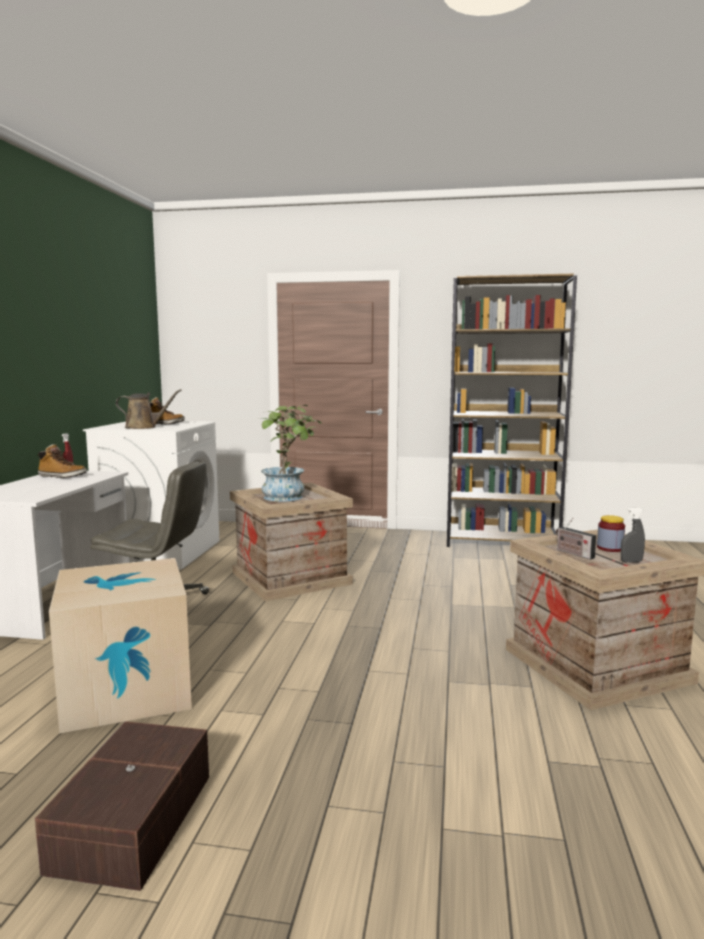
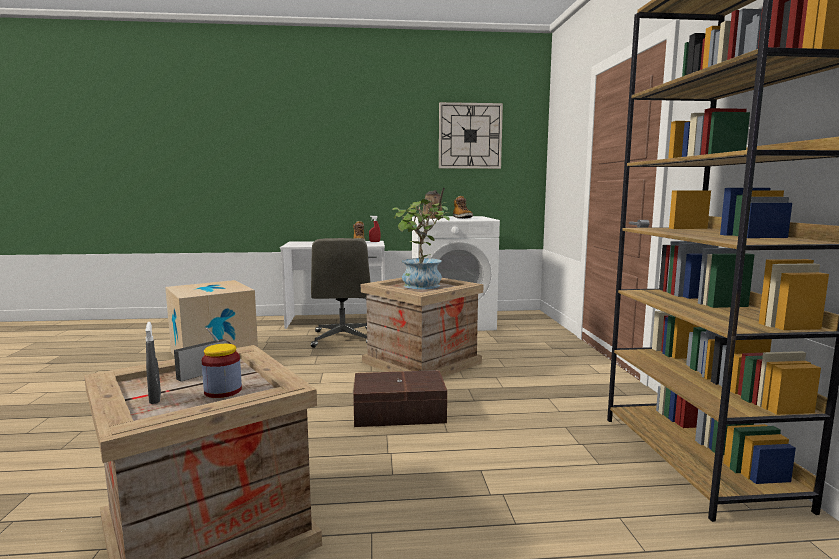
camera: 75 degrees right, 0 degrees up
brown storage box [35,721,209,891] -> brown storage box moved to [353,370,447,427]
none -> wall clock [439,102,503,169]

